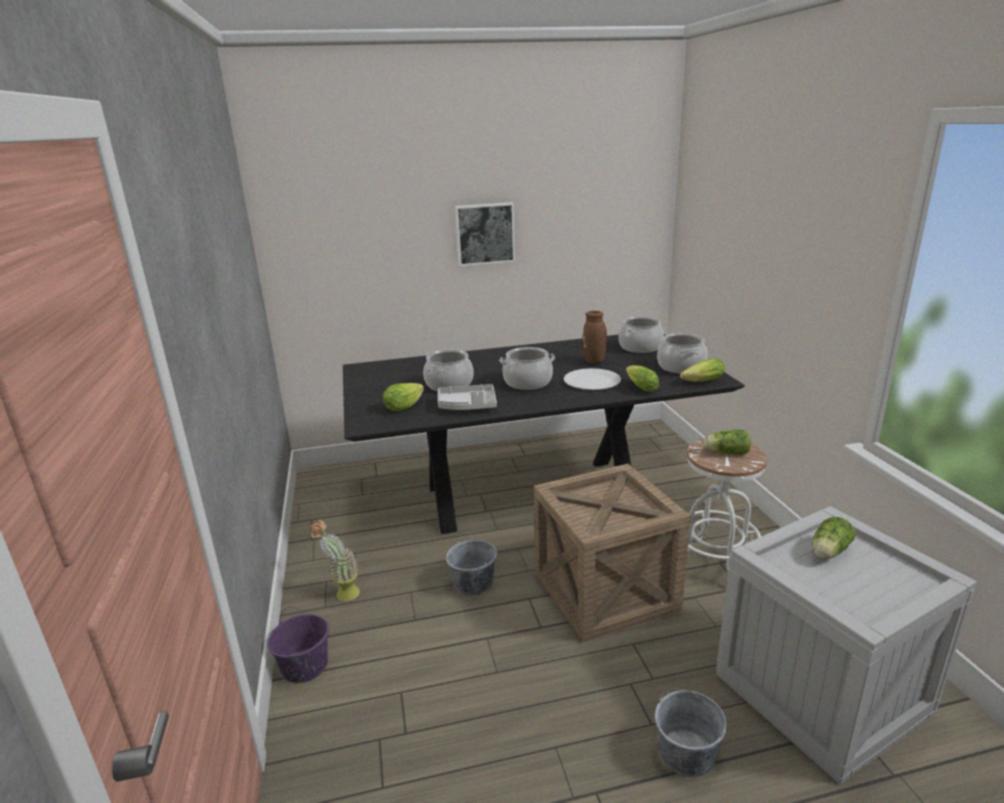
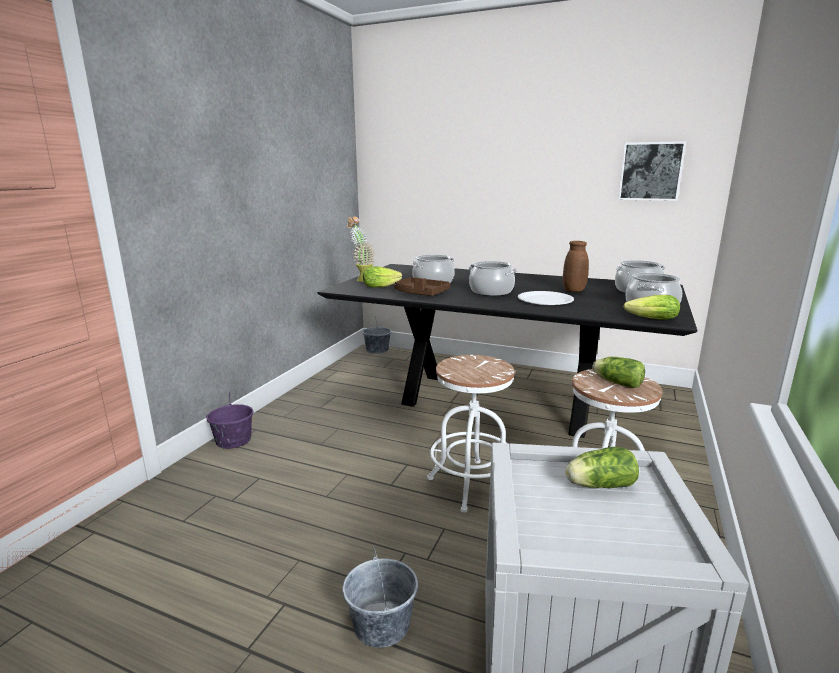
camera: 35 degrees right, 5 degrees down
potted plant [310,520,360,601] -> potted plant moved to [347,216,375,282]
grey tray [438,384,497,410] -> brown tray [394,277,450,296]
grey bucket [446,531,497,596] -> grey bucket moved to [362,317,392,354]
picture [455,202,515,266] -> picture moved to [618,141,686,201]
crate [534,464,691,642] -> white stool [427,355,515,512]
lettuce [626,365,659,392] -> none

